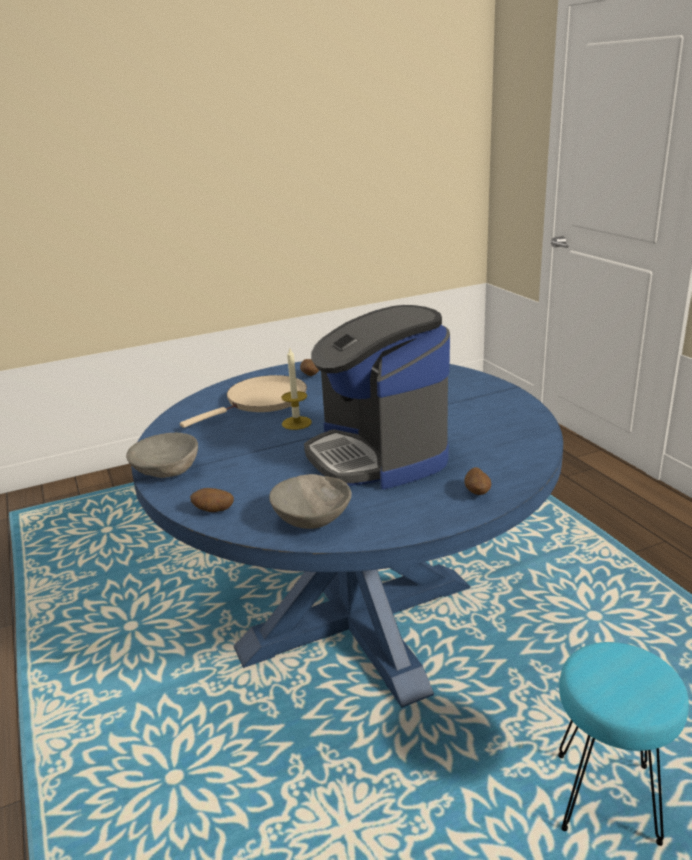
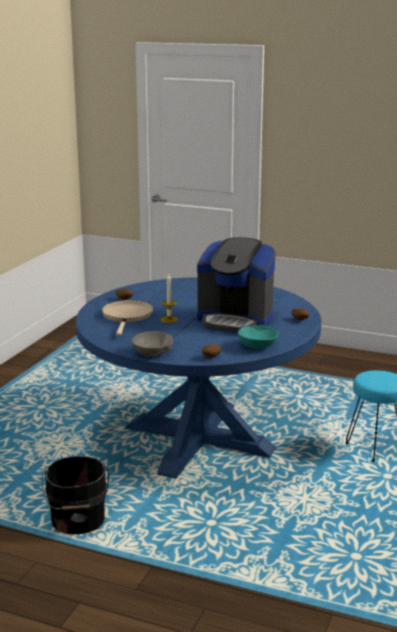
camera: 45 degrees left, 5 degrees down
grey bowl [269,474,352,529] -> turquoise bowl [238,325,279,349]
none -> black bucket [41,456,109,534]

